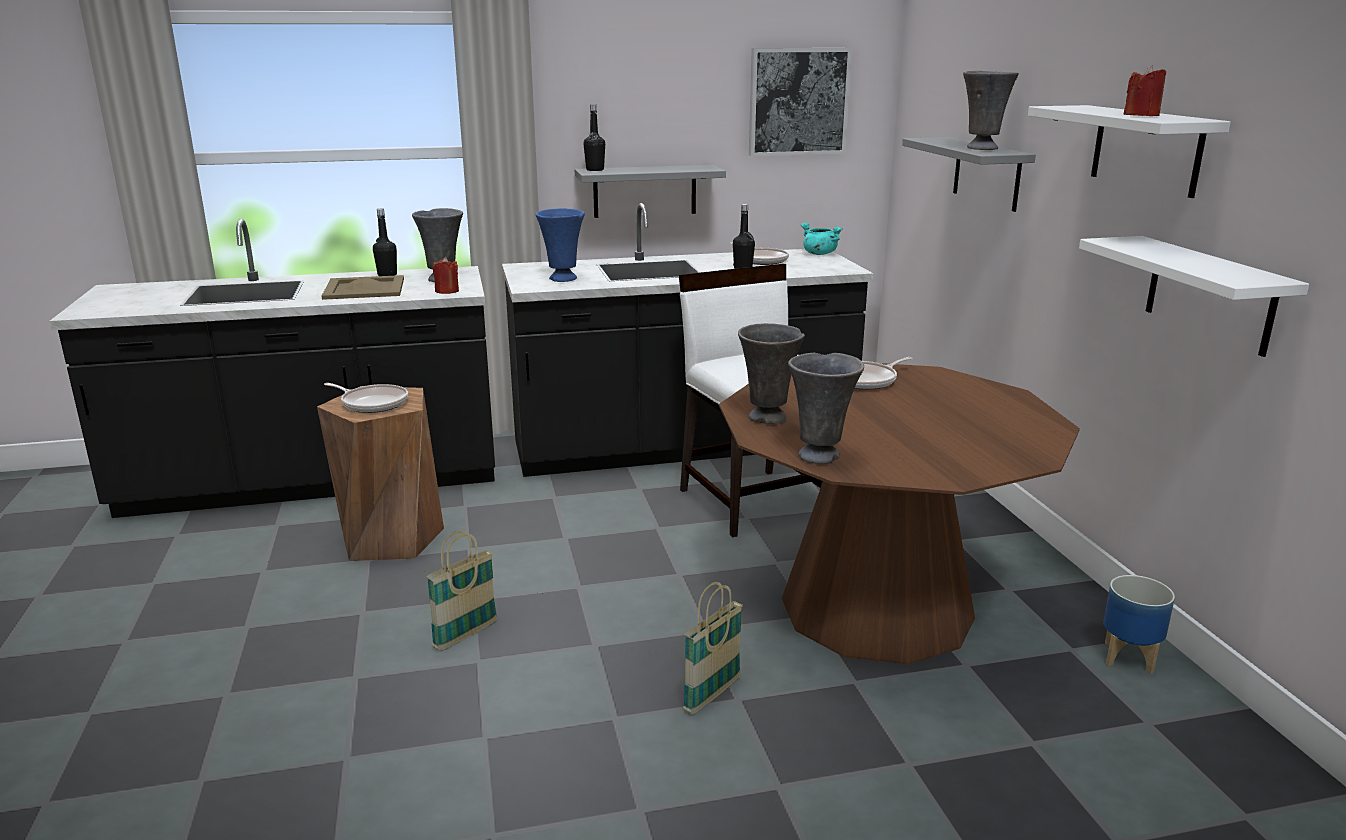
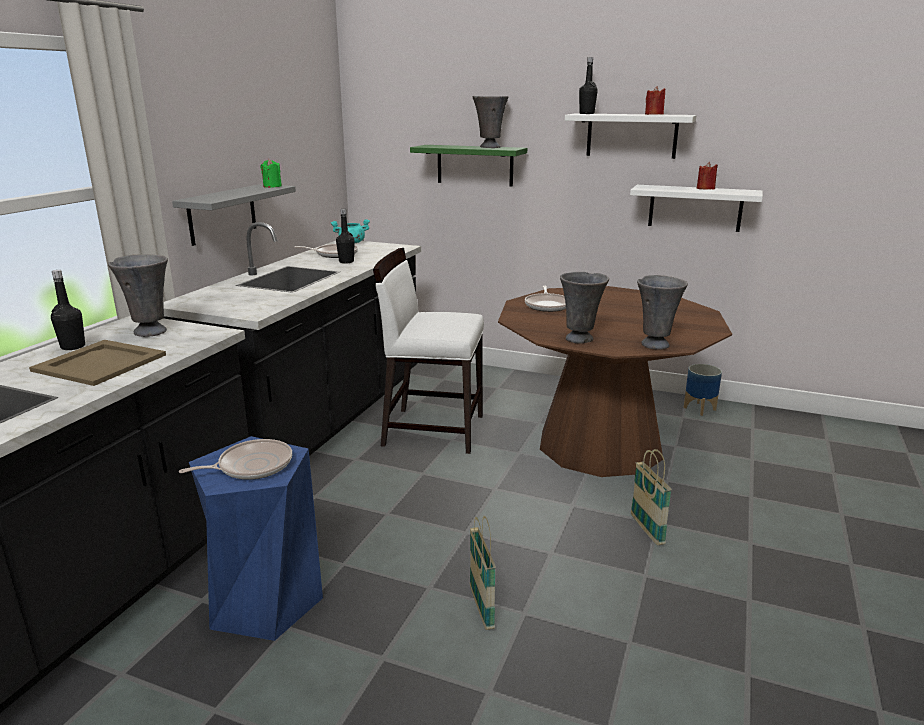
camera: 55 degrees left, 0 degrees up
brown stool [317,386,444,561] -> blue stool [189,436,323,641]
red candle [433,257,459,294] -> red candle moved to [697,162,718,190]
blue vase [535,208,585,282] -> none
black bottle [584,104,605,171] -> black bottle moved to [579,57,598,114]
picture [749,48,852,156] -> none
grey shelf [902,137,1036,212] -> green shelf [410,145,527,186]
none -> green candle [261,159,282,188]

